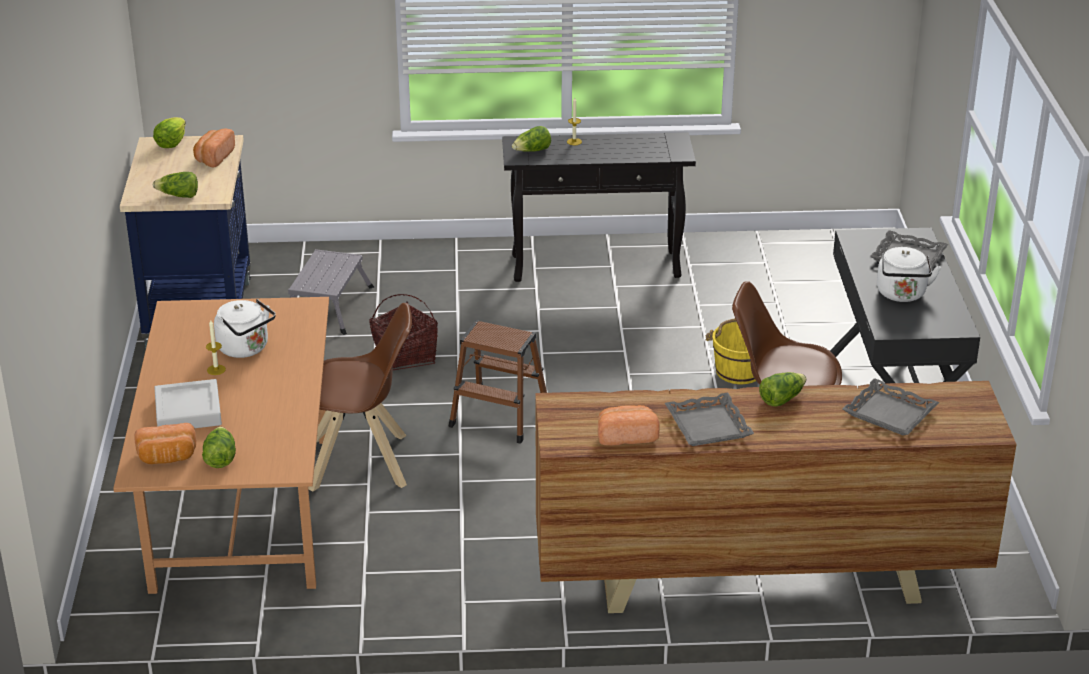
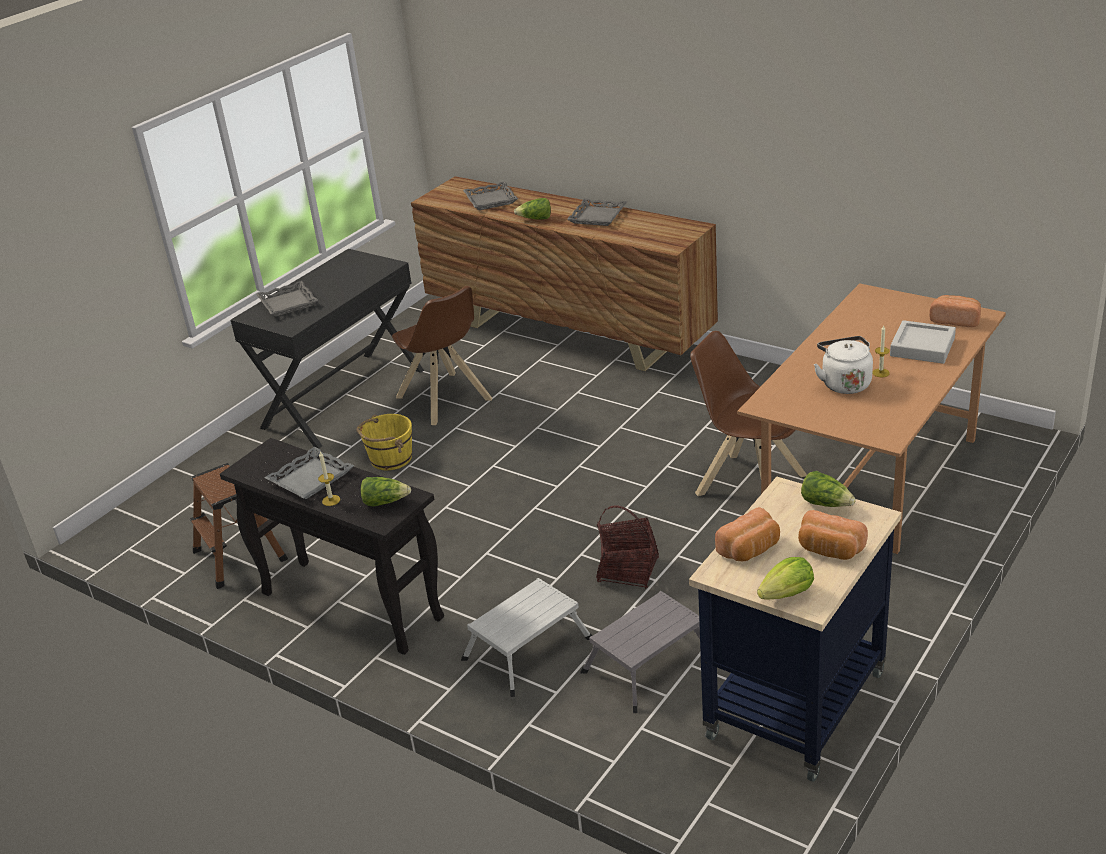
camera: 140 degrees left, 0 degrees up
lettuce [202,426,236,468] -> none
brown step ladder [448,320,547,443] -> brown step ladder moved to [190,463,288,589]
bread [598,405,660,446] -> bread moved to [798,510,868,560]
white kettle [877,247,941,302] -> none
none -> grey tray [265,447,354,499]
none -> white step ladder [461,578,592,697]

